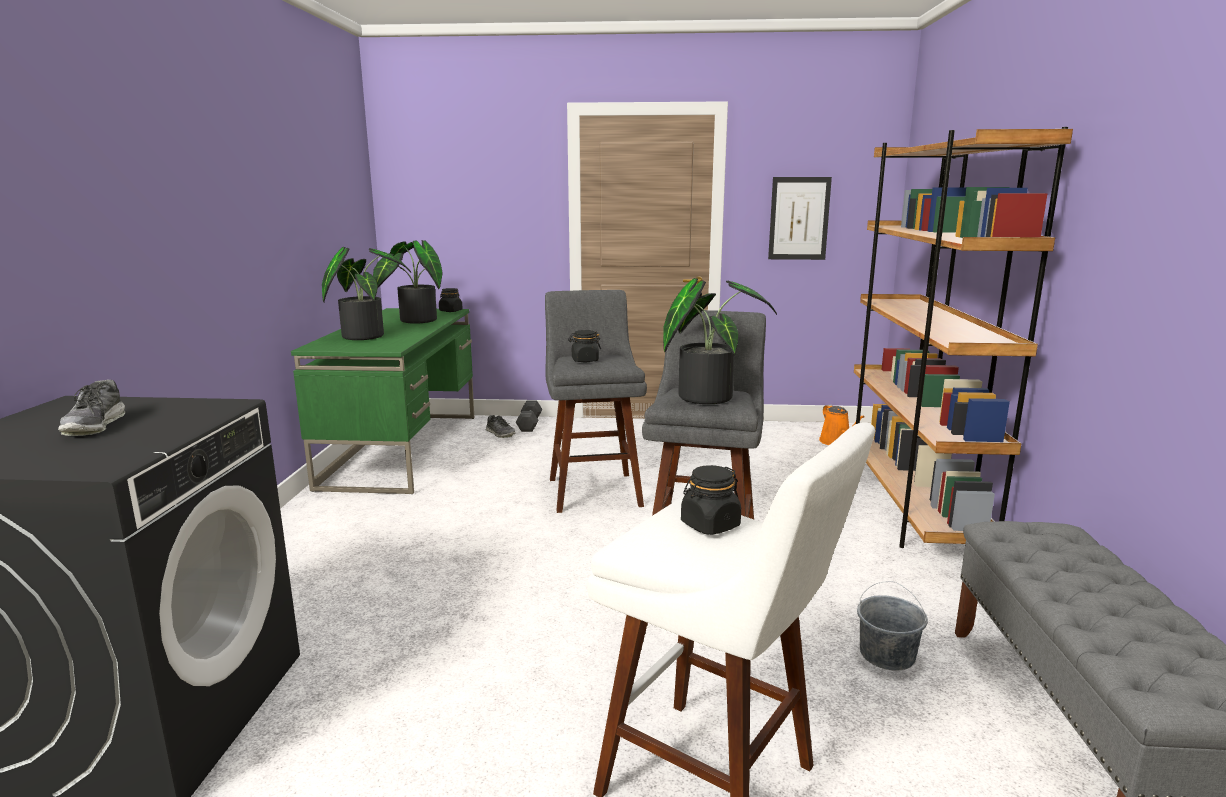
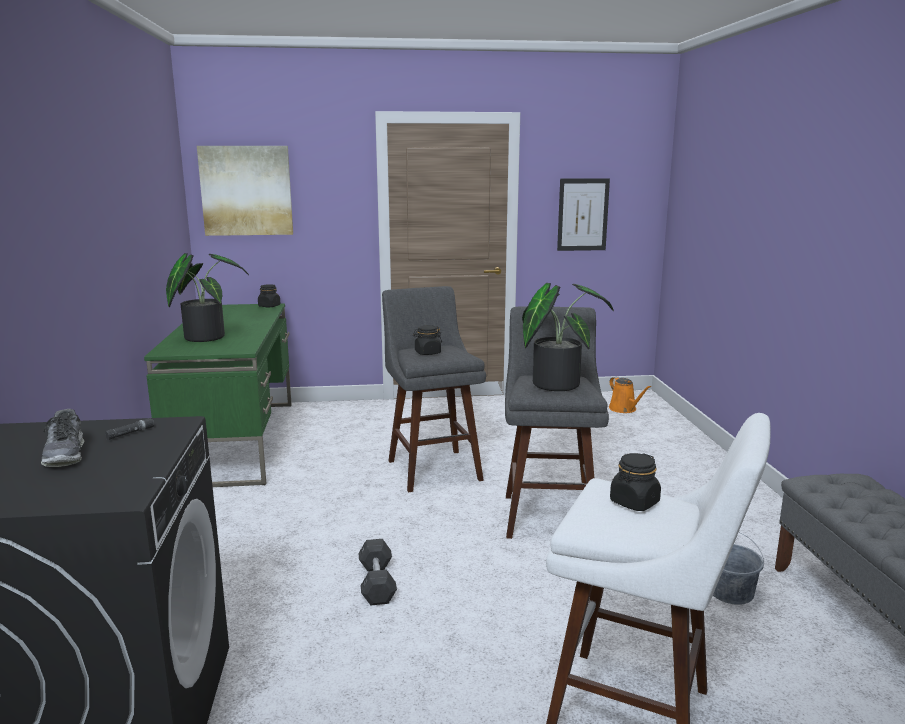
camera: 10 degrees left, 0 degrees up
potted plant [373,240,443,324] -> none
shoe [486,415,516,438] -> none
grey dumbbell [516,400,542,432] -> grey dumbbell moved to [359,539,397,605]
brown bookcase [854,127,1073,548] -> none
none -> black flashlight [105,418,155,440]
none -> picture [197,146,293,236]

